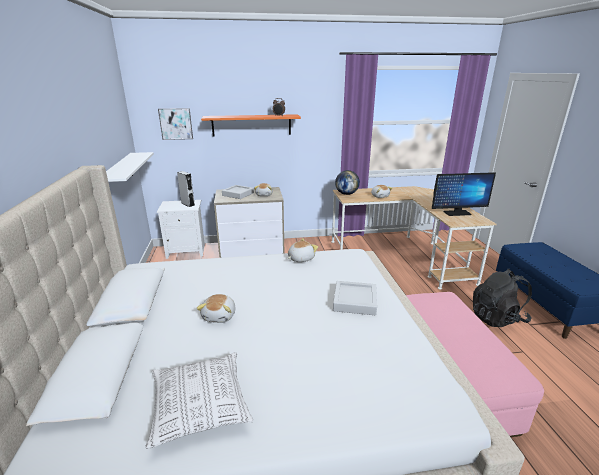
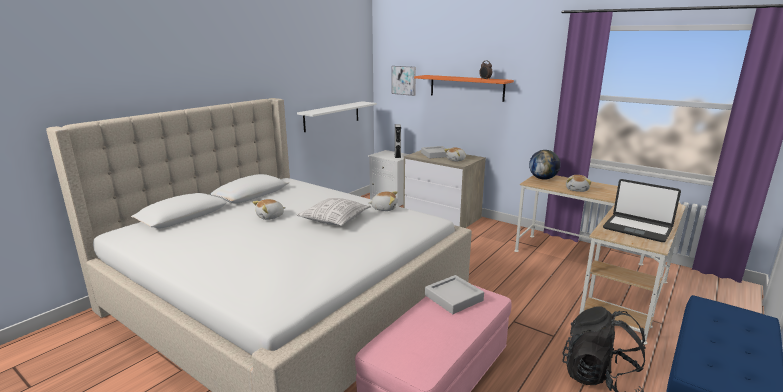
camera: 45 degrees right, 5 degrees down
pillow [145,352,253,449] -> pillow moved to [296,198,371,226]
grey tray [333,281,377,315] -> grey tray moved to [425,275,484,314]
monitor [432,172,496,216] -> laptop [603,179,681,242]

